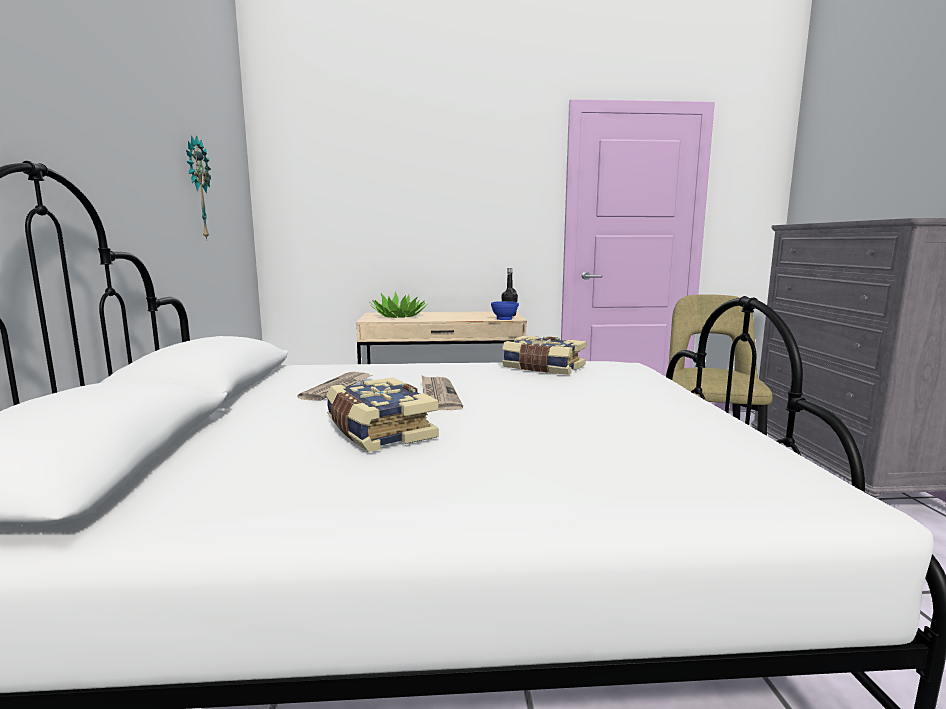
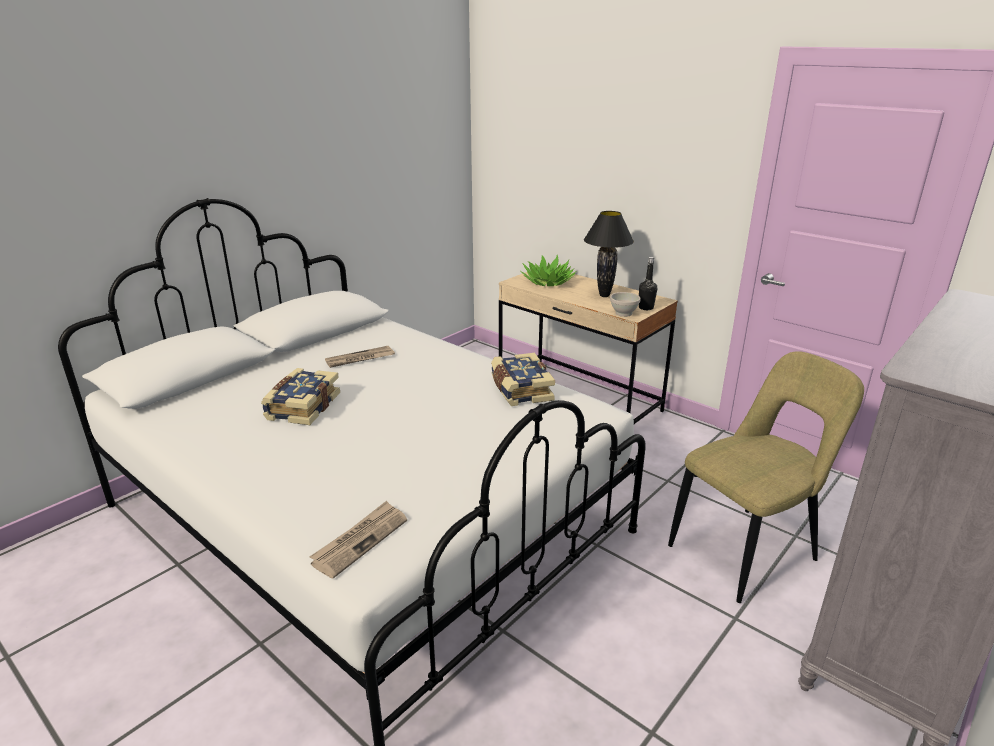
camera: 45 degrees right, 15 degrees up
wall clock [186,135,211,241] -> none
newspaper [422,376,463,410] -> newspaper moved to [310,501,407,578]
blue bowl [491,301,519,320] -> white bowl [610,292,641,317]
none -> black table lamp [584,211,634,297]

